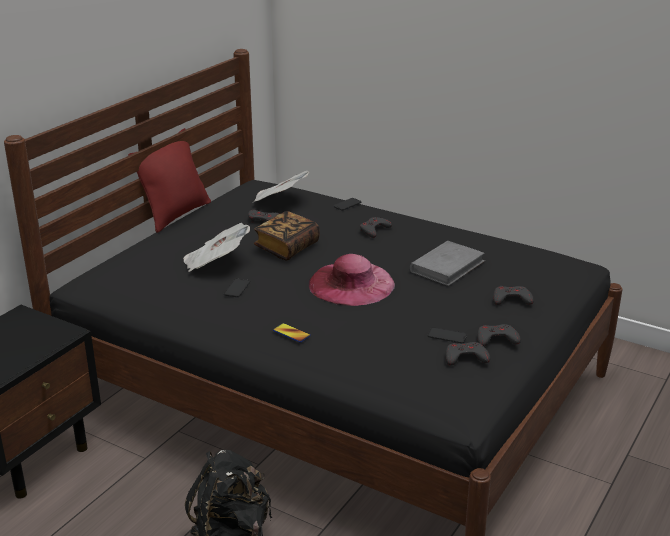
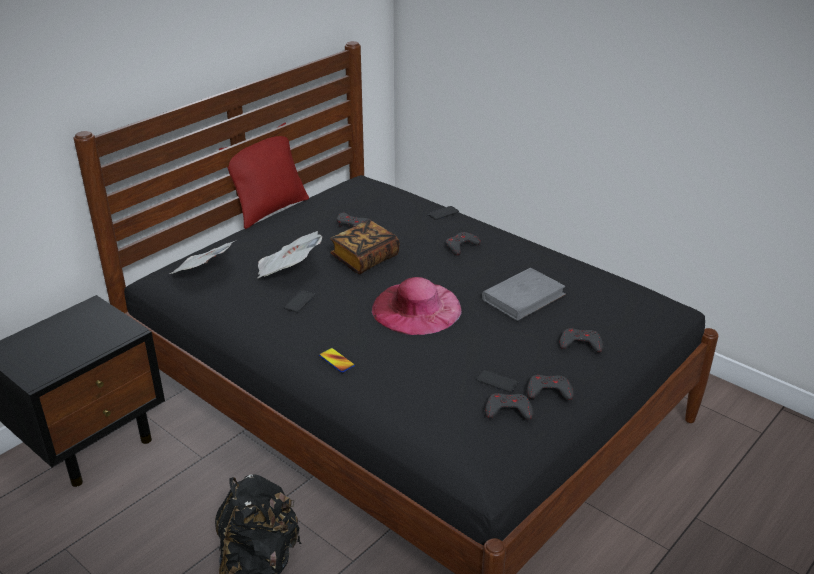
camera: 10 degrees right, 5 degrees up
newspaper [252,170,309,203] -> newspaper moved to [169,240,237,274]

